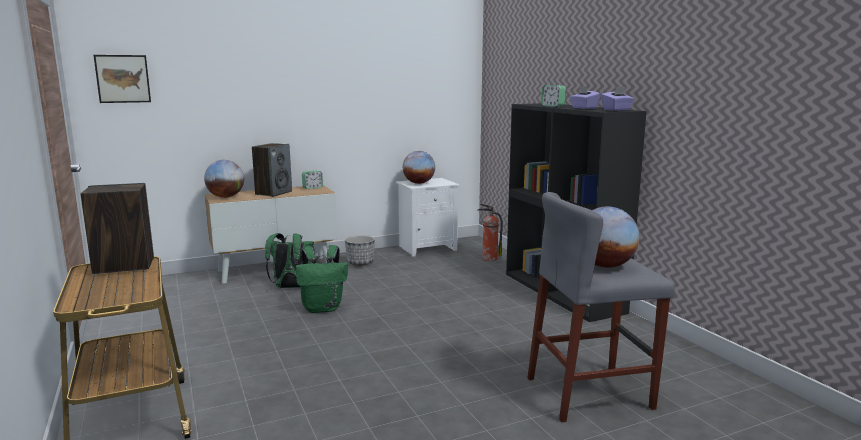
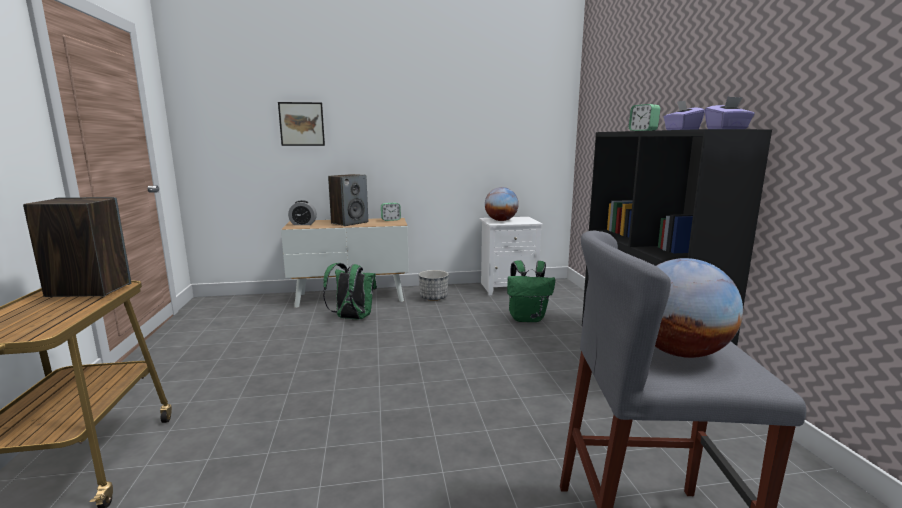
camera: 15 degrees right, 0 degrees up
picture [94,55,151,103] -> picture moved to [278,102,325,146]
globe [204,160,244,198] -> alarm clock [288,200,317,225]
green backpack [296,245,348,313] -> green backpack moved to [507,260,555,322]
fire extinguisher [477,204,503,261] -> none

